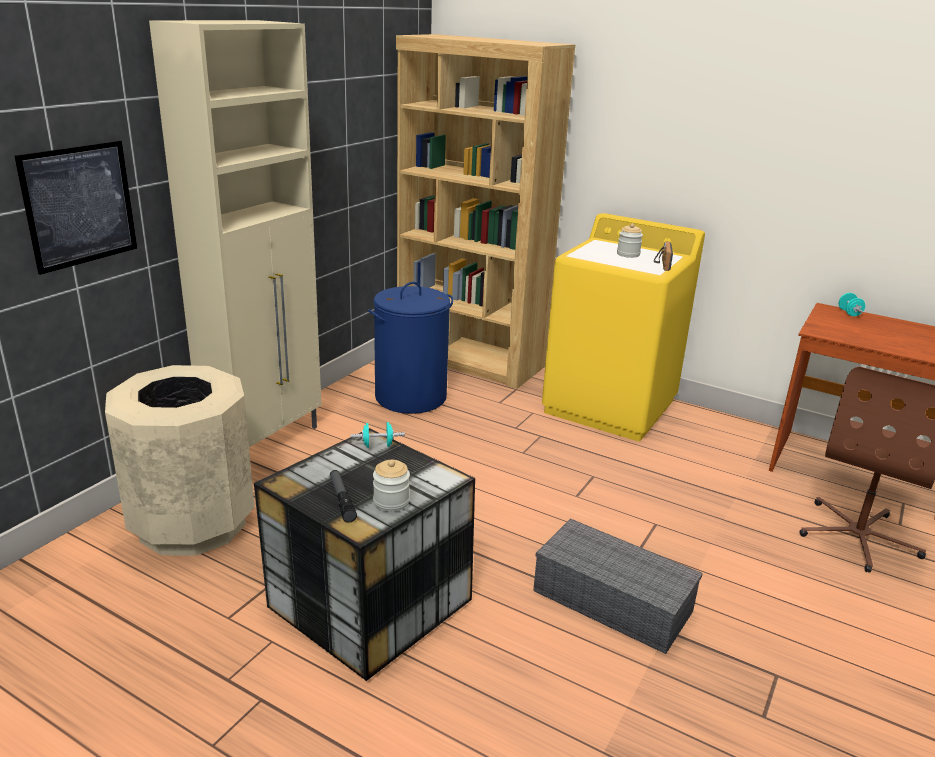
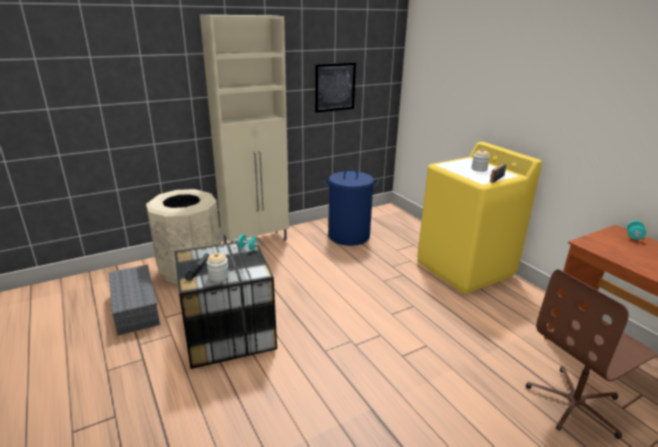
camera: 30 degrees right, 0 degrees up
picture [15,141,137,275] -> picture moved to [315,63,356,112]
brown bookcase [396,34,575,389] -> none
grey storage box [533,518,703,654] -> grey storage box moved to [109,265,160,335]

